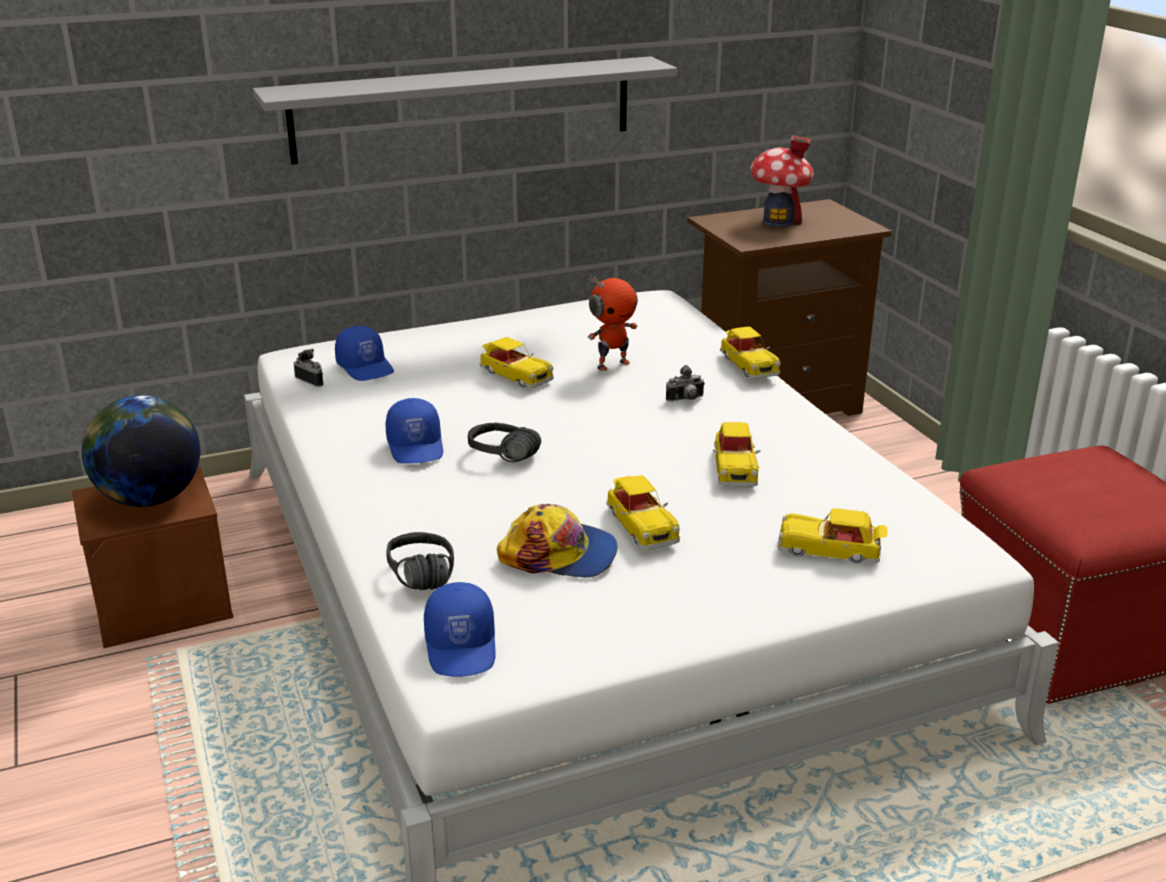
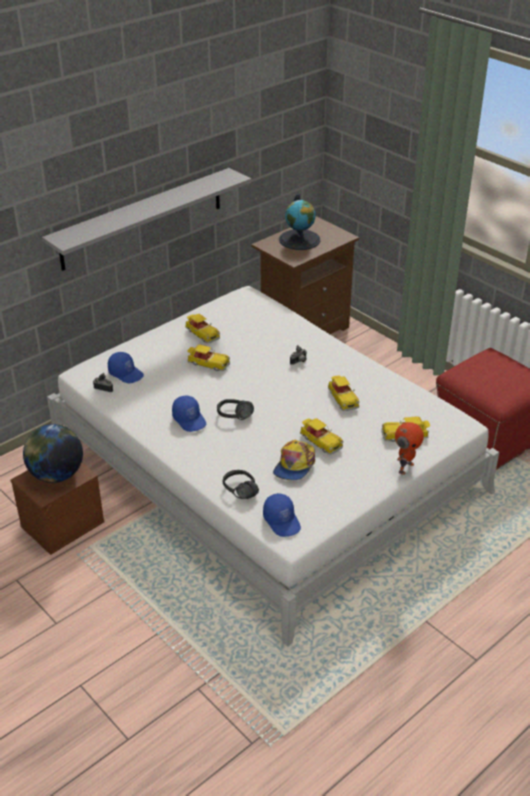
camera: 20 degrees left, 10 degrees up
cap [497,504,617,578] -> cap turned 120 degrees clockwise [273,440,315,480]
toy robot [588,275,638,371] -> toy robot moved to [395,422,424,475]
toy car [720,327,781,379] -> toy car moved to [185,314,220,343]
toy house [750,135,814,227] -> globe [279,194,320,250]

